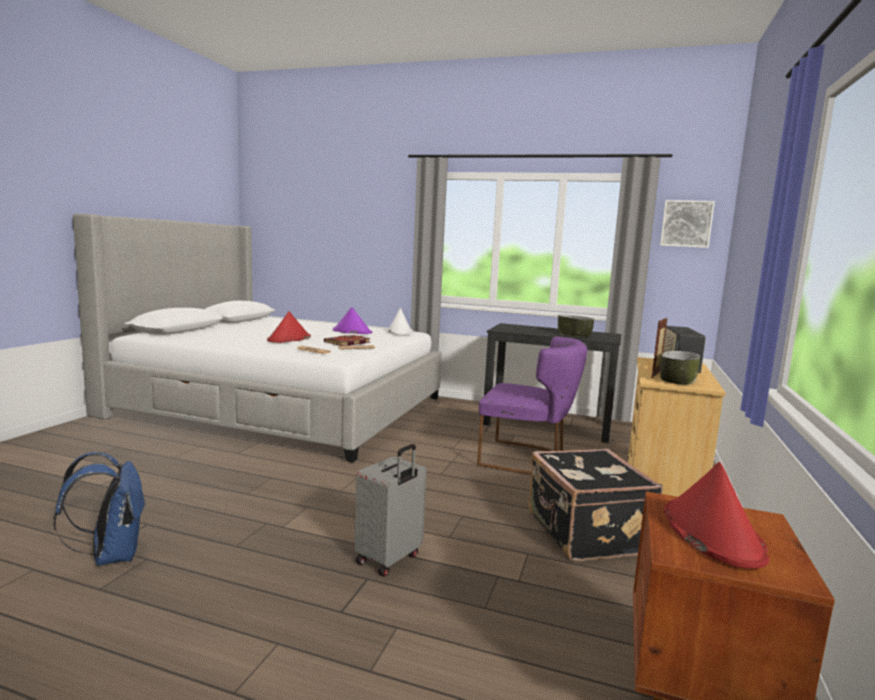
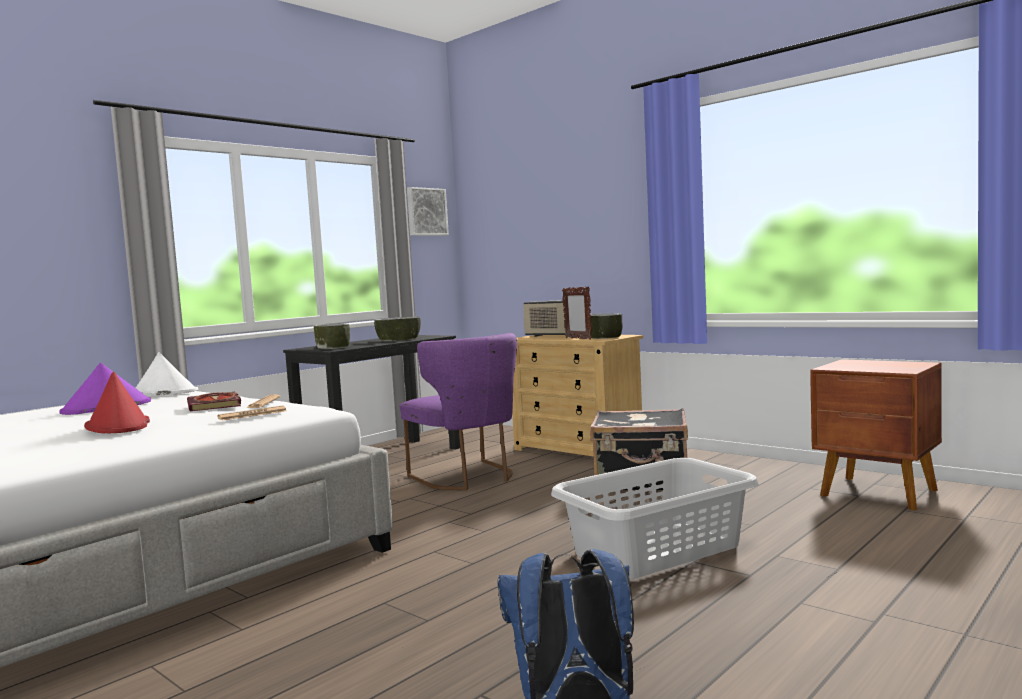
camera: 65 degrees left, 5 degrees down
grey suitcase [355,444,426,577] -> grey laundry basket [551,458,759,579]
purple chair [477,337,587,474] -> purple chair turned 105 degrees clockwise [400,333,517,490]
red hat [664,462,770,569] -> none
none -> bowl [314,323,350,349]

